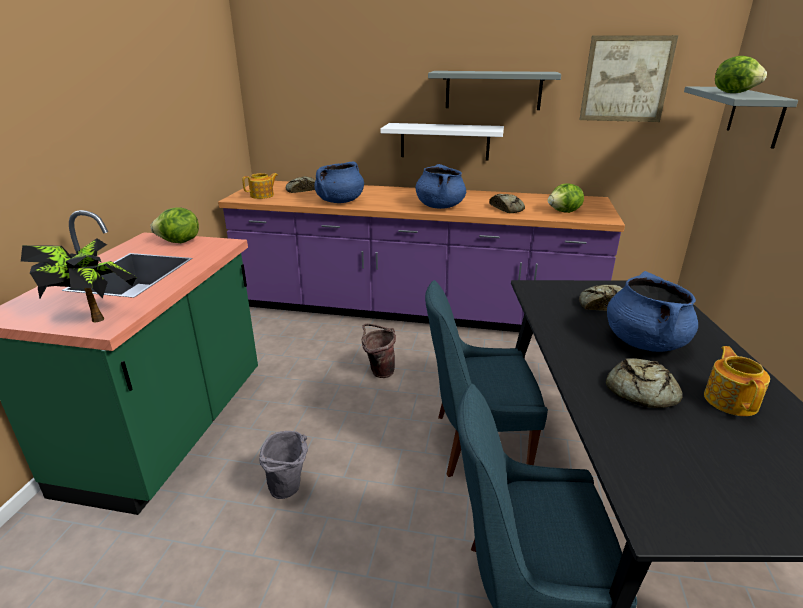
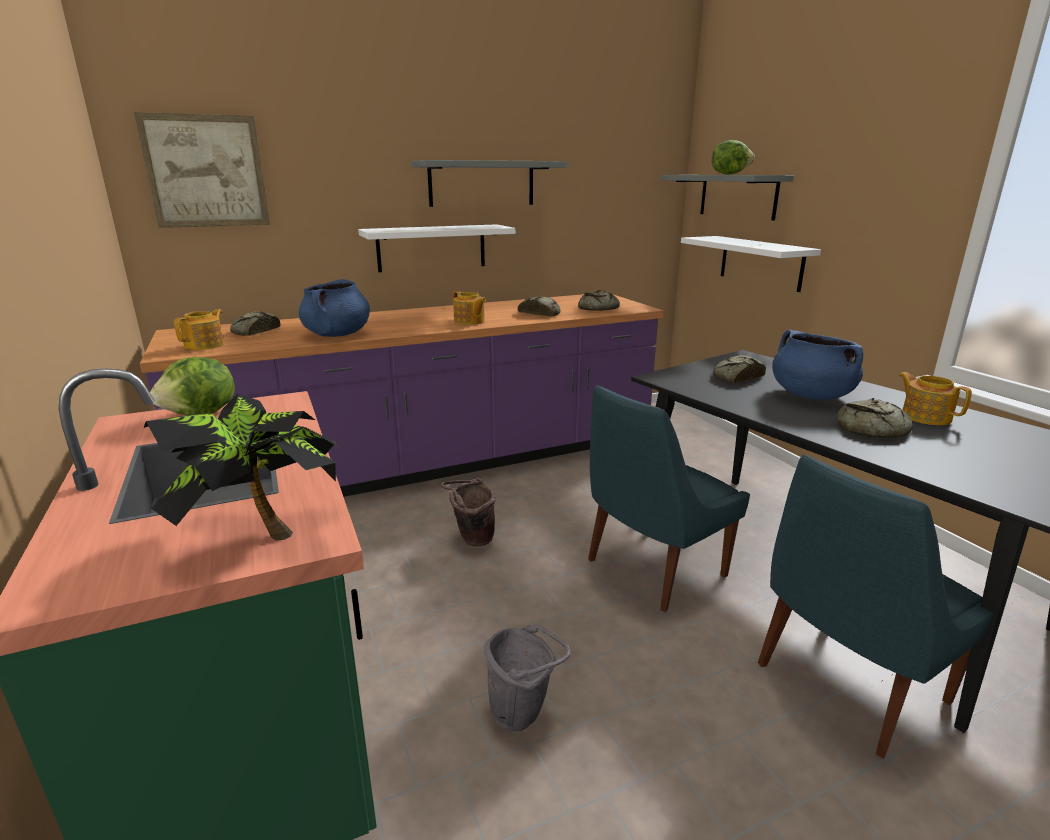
camera: 35 degrees left, 5 degrees down
blue cooking pot [416,164,466,209] -> teapot [453,291,486,325]
lettuce [548,183,584,213] -> bread [578,290,620,311]
picture [579,35,679,122] -> picture moved to [134,112,270,228]
none -> white shelf [681,236,821,292]

